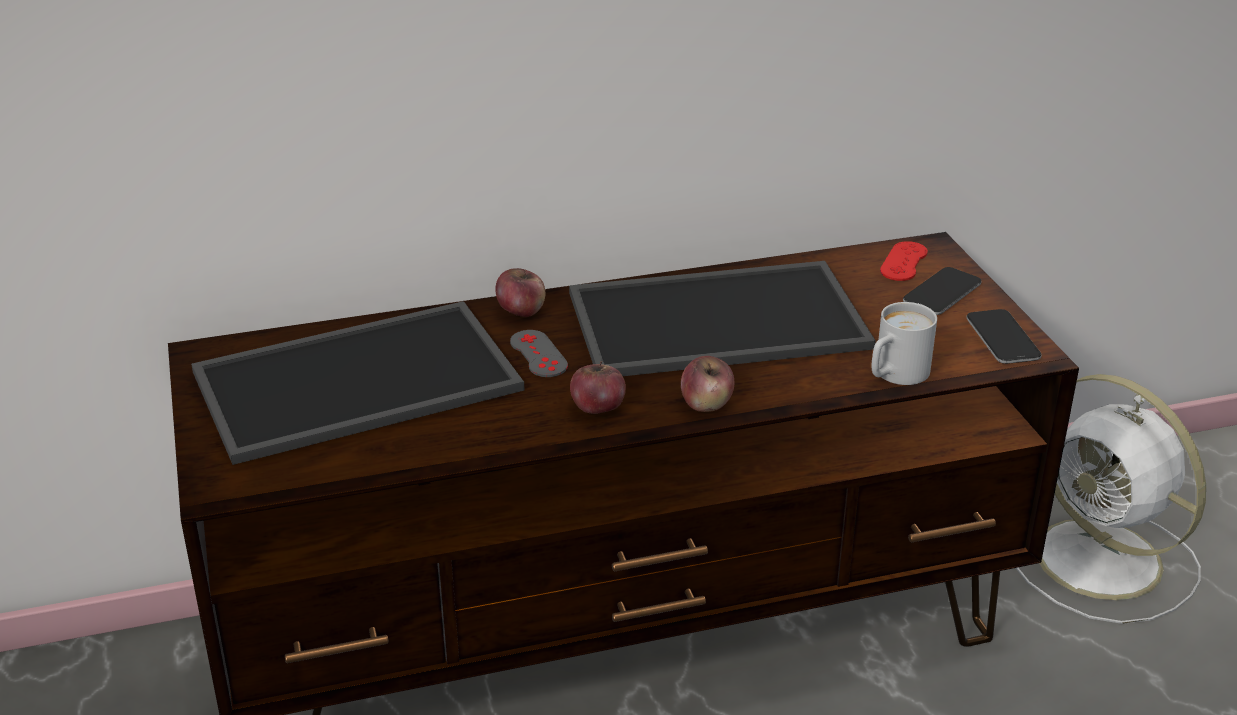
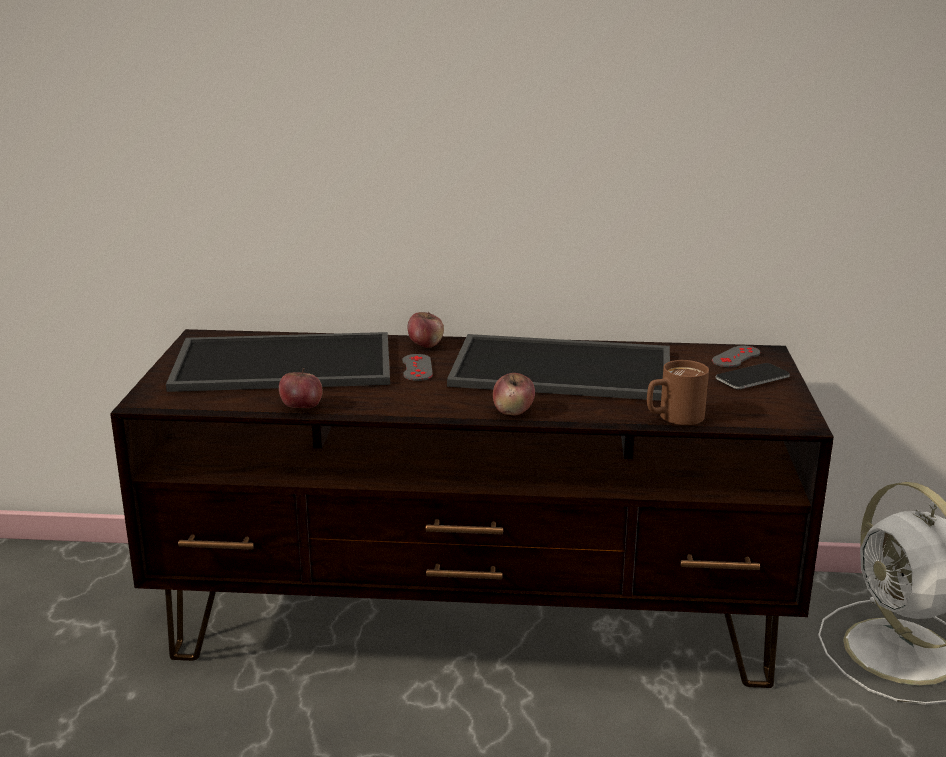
camera: 20 degrees right, 10 degrees down
apple [570,361,626,414] -> apple moved to [279,368,323,408]
white mug [872,302,937,385] -> brown mug [647,360,709,425]
red game controller [880,241,928,281] -> grey game controller [712,346,760,367]
phone [967,309,1042,364] -> none

